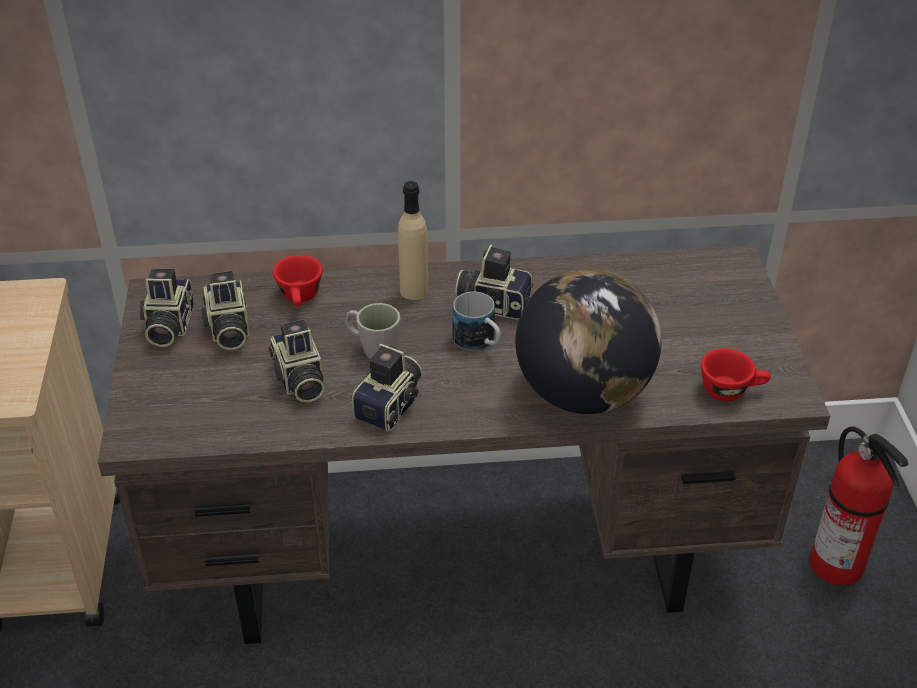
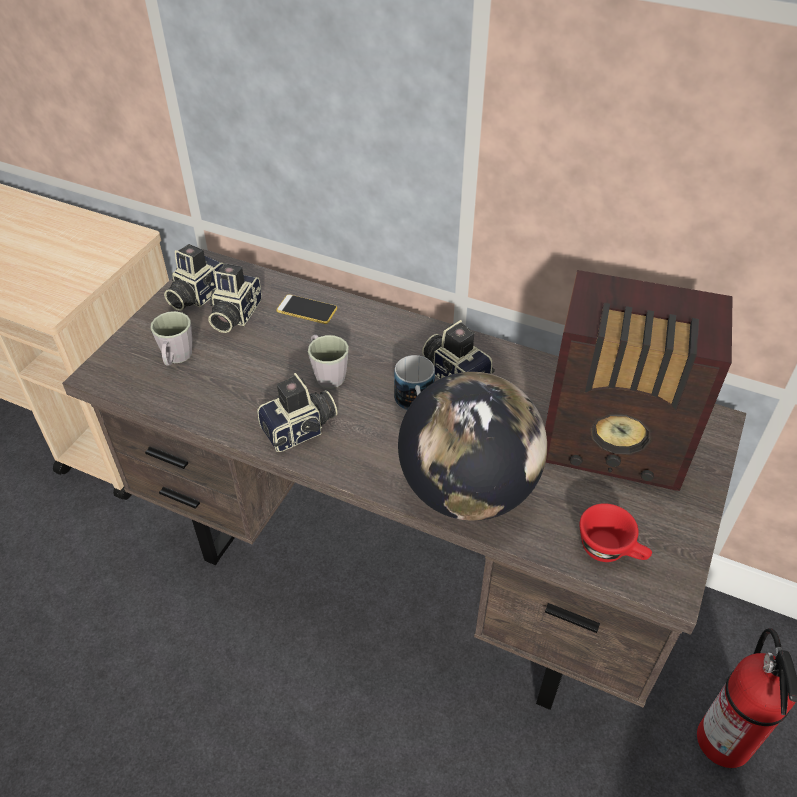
camera: 30 degrees right, 5 degrees up
camera [268,320,325,403] -> none
red cup [273,255,323,306] -> phone [276,294,337,324]
beige bottle [398,181,428,300] -> none
none -> grey mug [150,311,192,366]
none -> radio [545,270,733,491]

